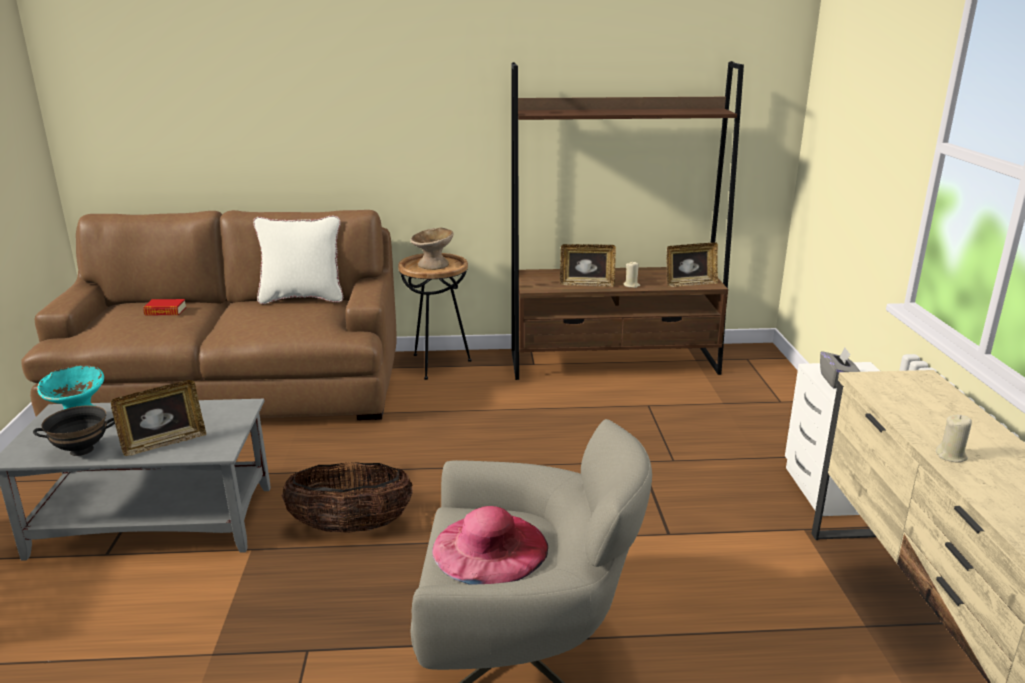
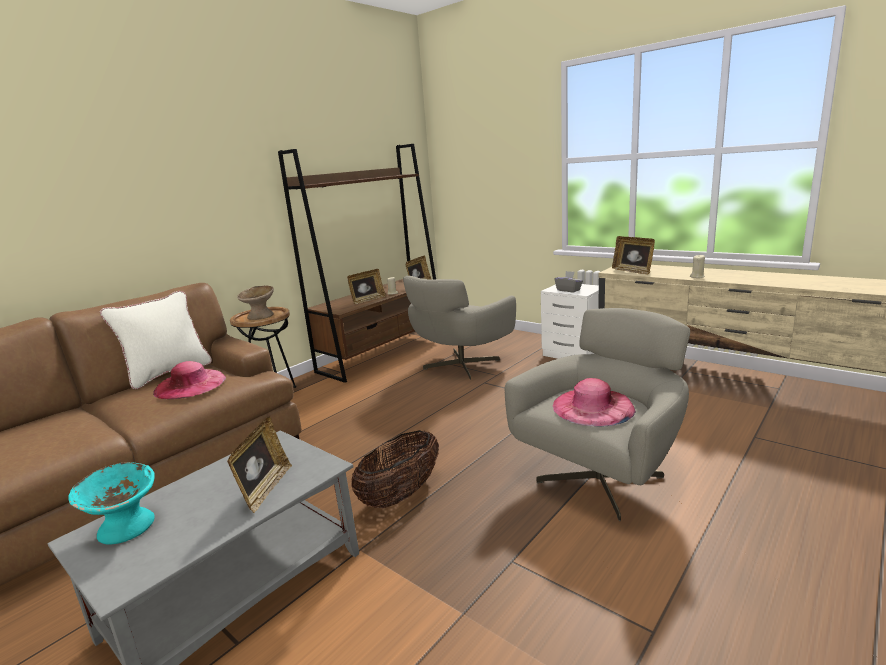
camera: 45 degrees left, 5 degrees down
black bowl [33,405,115,456] -> none
book [143,299,186,315] -> none
none -> pink hat [153,361,226,399]
none -> grey armchair [403,276,516,380]
none -> picture frame [612,236,655,275]

